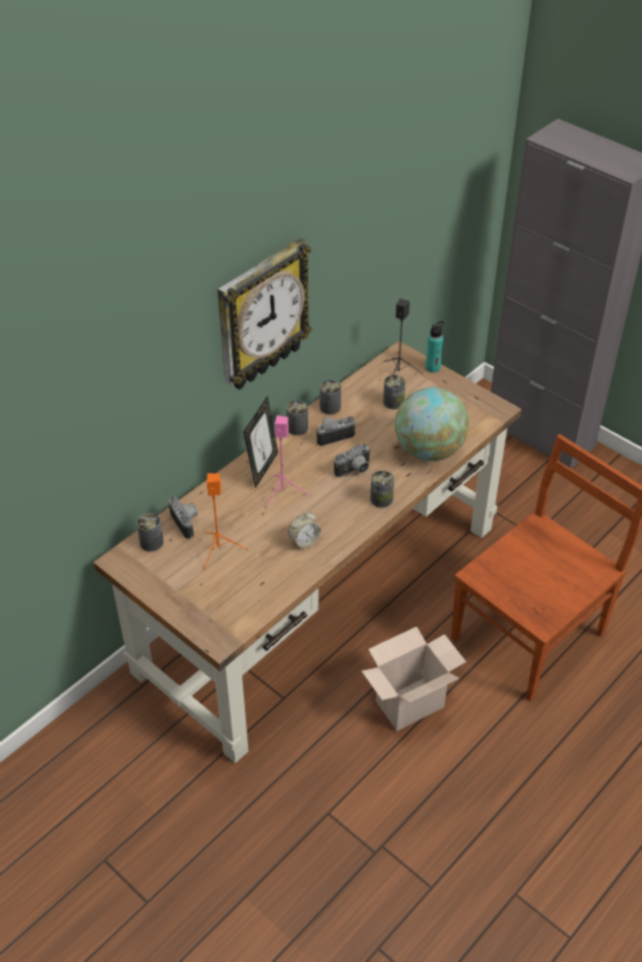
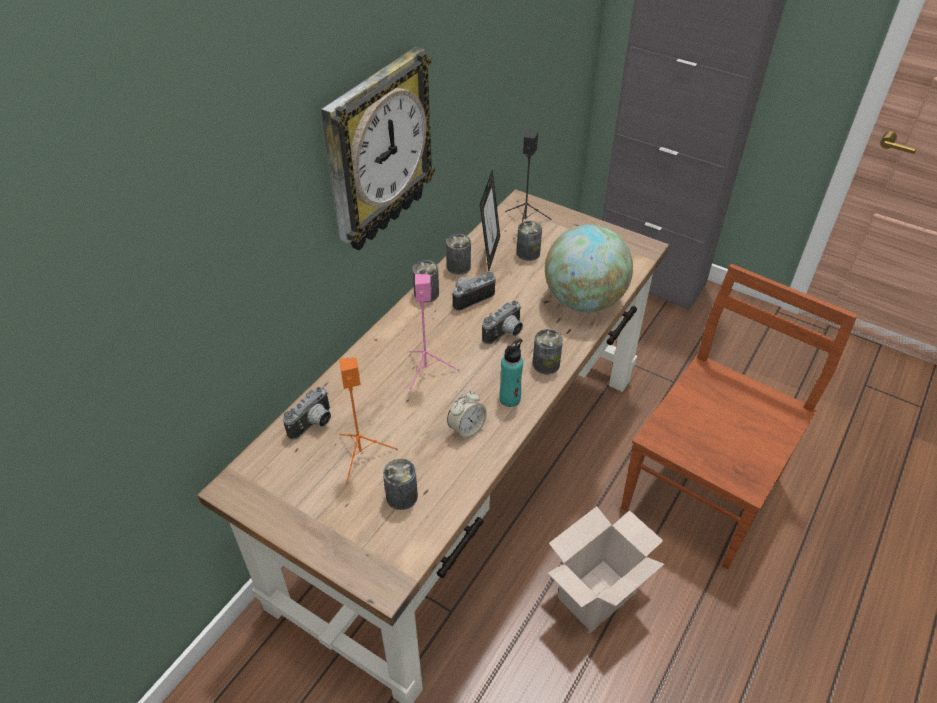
camera: 10 degrees left, 0 degrees up
can [137,513,164,552] -> can moved to [383,459,418,510]
camera [168,497,198,539] -> camera turned 75 degrees clockwise [283,387,331,440]
picture frame [243,396,278,488] -> picture frame moved to [480,169,500,272]
turquoise bottle [425,321,444,373] -> turquoise bottle moved to [500,339,523,407]

